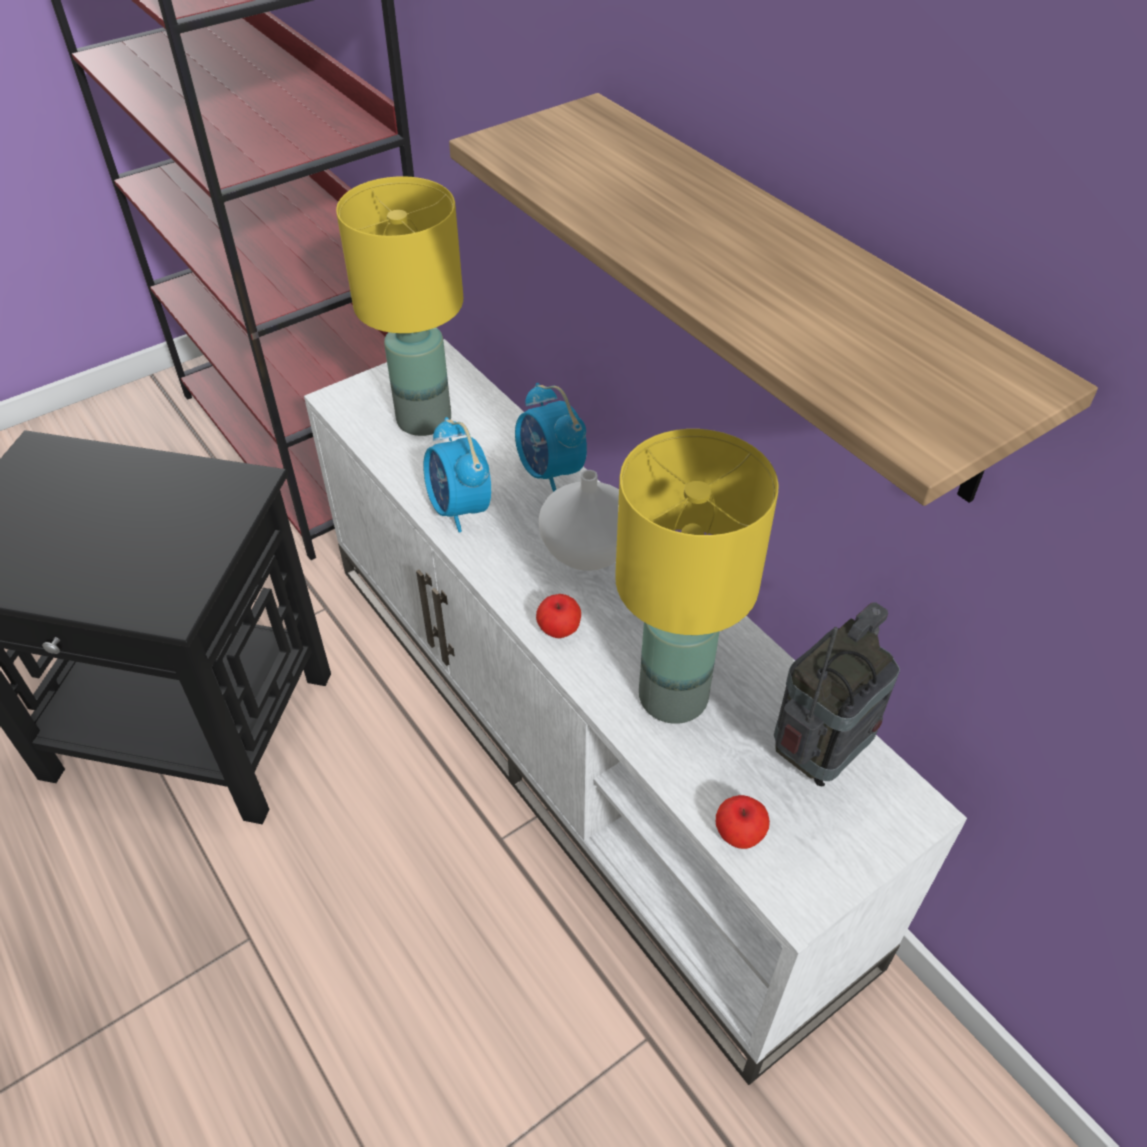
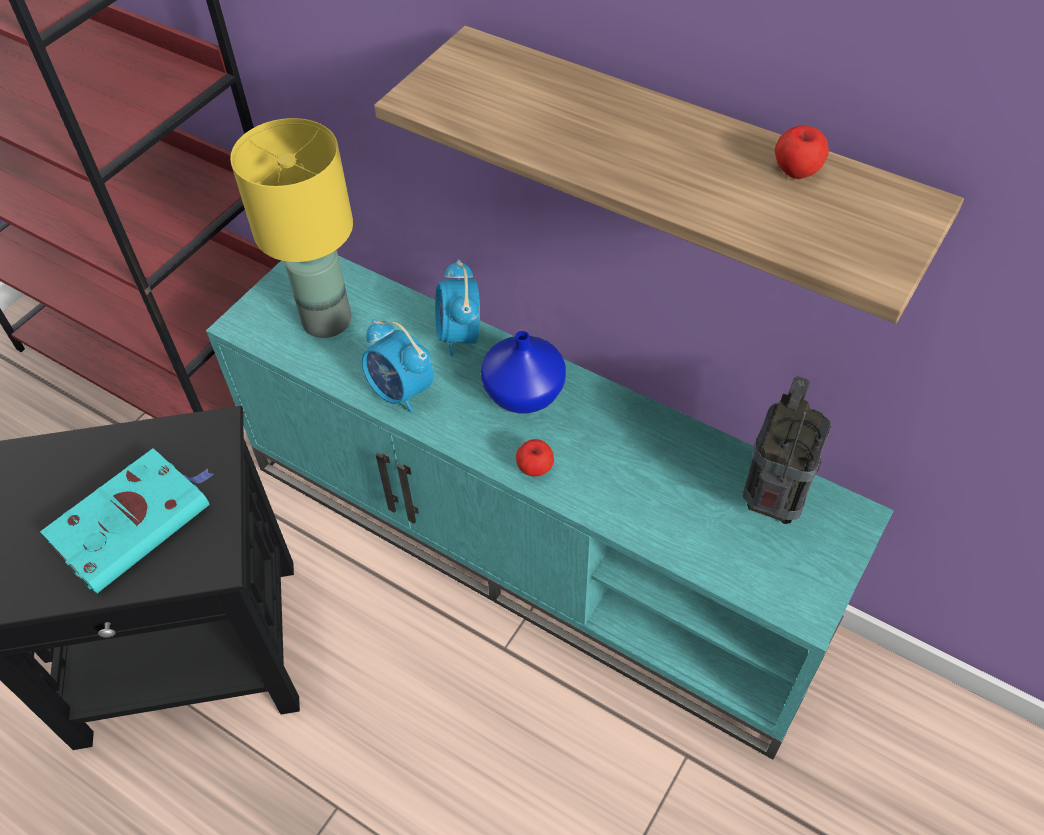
camera: 20 degrees left, 5 degrees up
white tv stand [304,339,967,1085] -> turquoise tv stand [206,256,894,760]
alarm clock [515,383,587,492] -> alarm clock turned 45 degrees clockwise [435,259,480,356]
white vase [539,470,619,571] -> blue vase [481,331,566,413]
yellow table lamp [615,429,779,724] -> none
apple [716,795,770,849] -> apple moved to [775,125,829,179]
none -> turquoise book [40,448,214,594]

